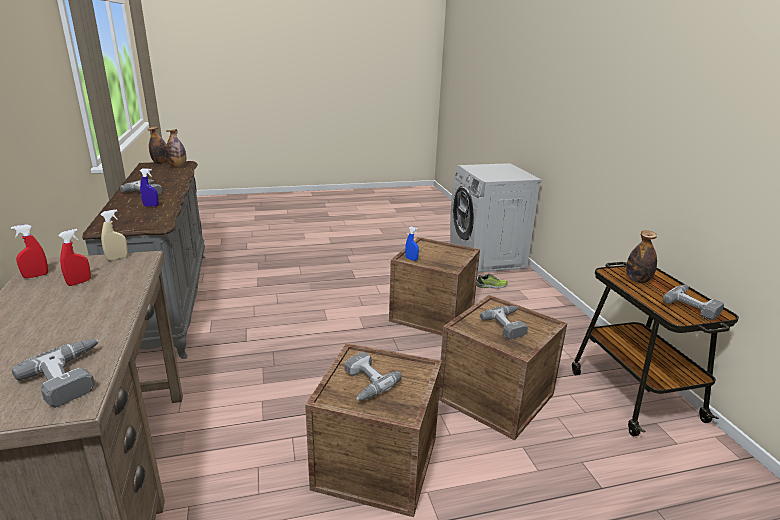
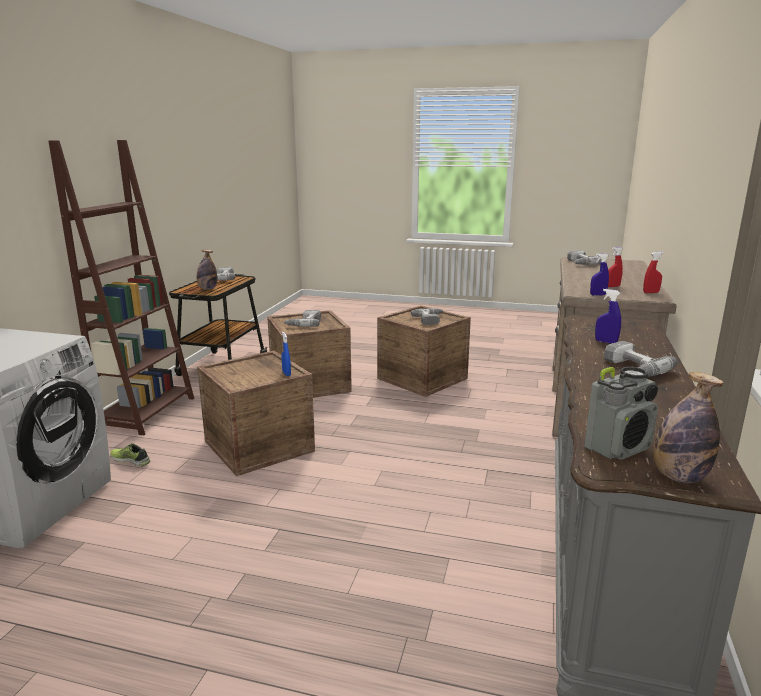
camera: 150 degrees left, 5 degrees down
beige spray bottle [100,210,128,261] -> blue spray bottle [590,253,609,296]
bottle [166,129,186,167] -> radio [584,367,658,460]
none -> brown bookcase [48,140,194,435]

